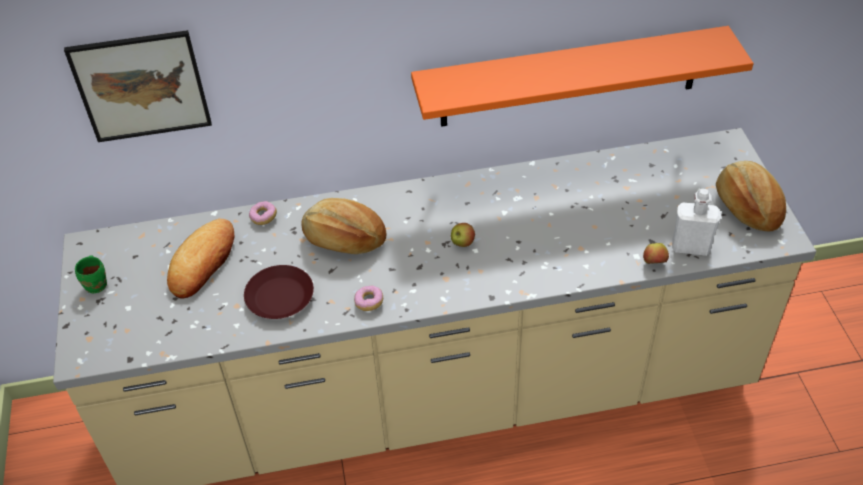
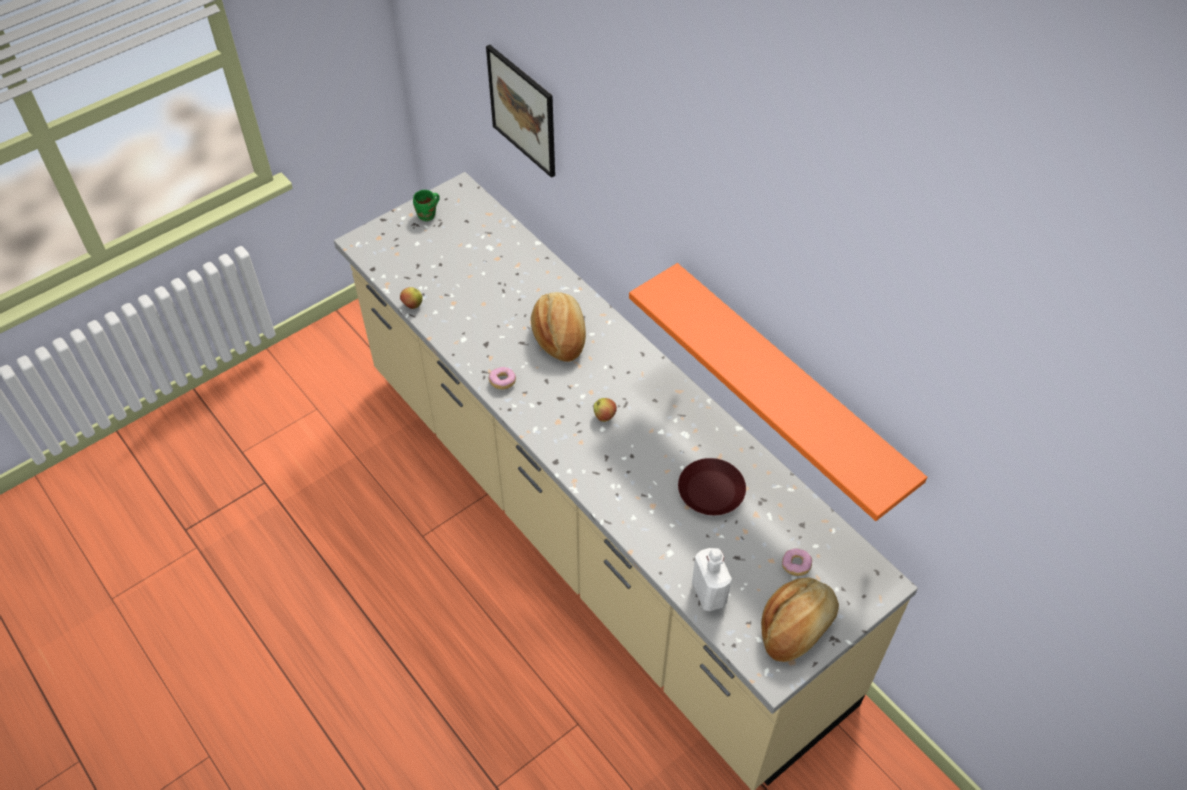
camera: 60 degrees right, 5 degrees up
bread [167,219,235,298] -> none
brown plate [244,265,314,319] -> brown plate moved to [678,458,746,515]
donut [249,201,277,225] -> donut moved to [782,548,812,576]
apple [643,243,669,264] -> apple moved to [400,287,422,309]

